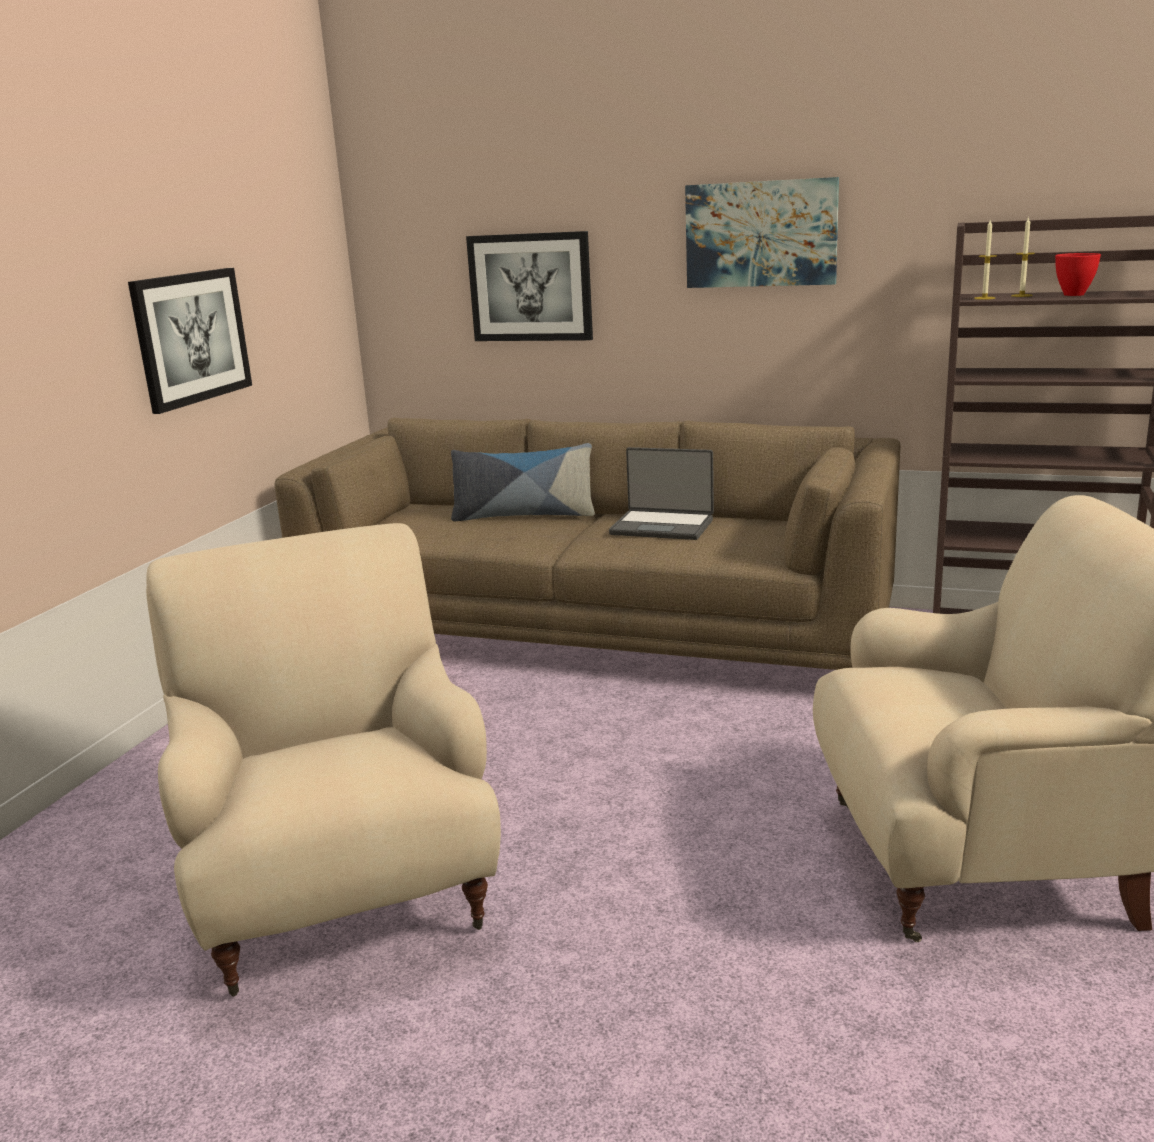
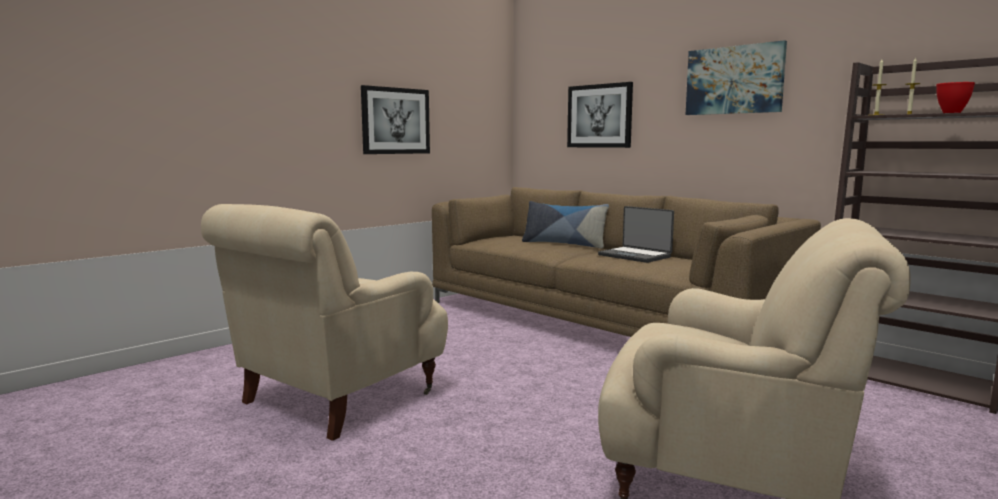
camera: 25 degrees right, 10 degrees down
beige armchair [146,523,501,997] -> beige armchair turned 150 degrees counterclockwise [201,204,448,441]

